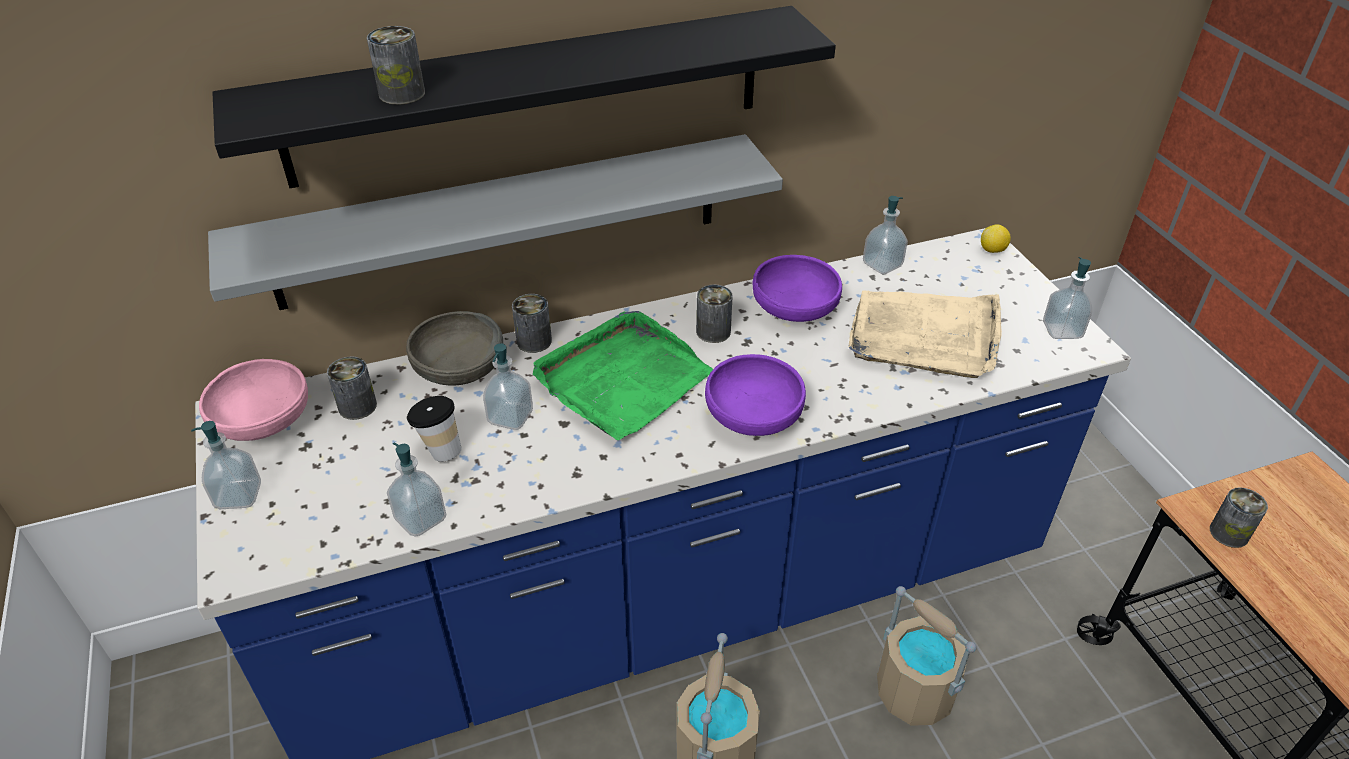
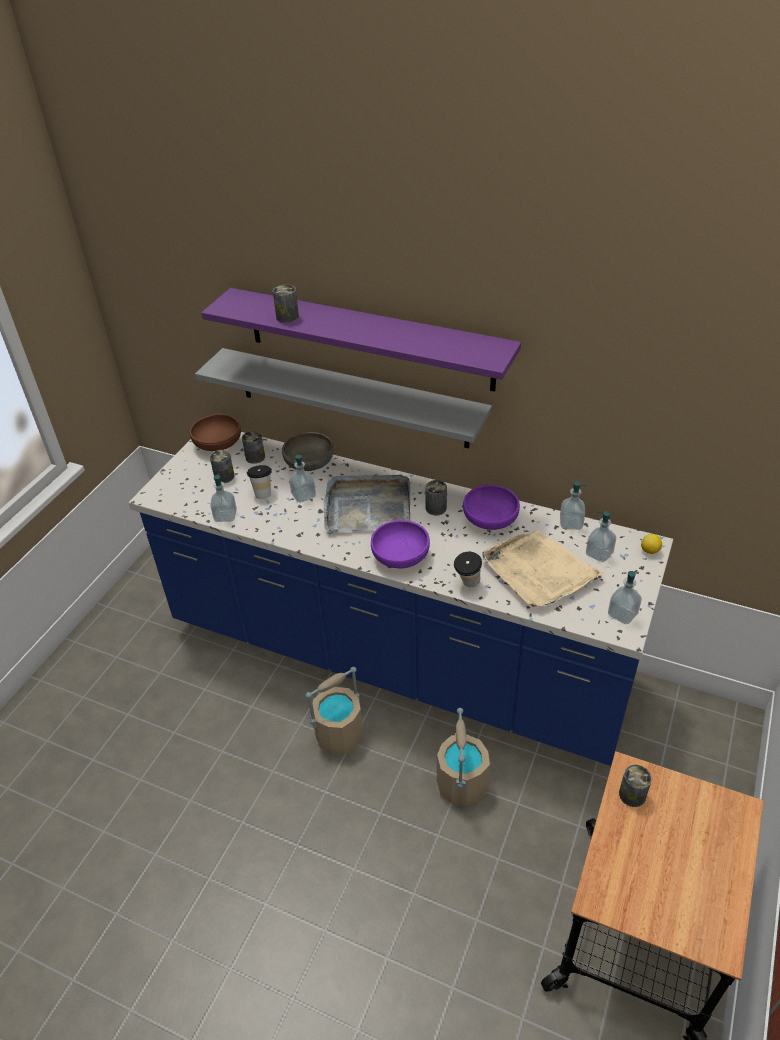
camera: 45 degrees right, 0 degrees up
soap dispenser [191,421,261,509] -> soap dispenser moved to [586,511,616,562]
pink bowl [199,359,308,441] -> brown bowl [190,414,241,451]
black shelf [212,6,836,188] -> purple shelf [201,288,521,392]
can [512,294,552,353] -> can moved to [210,450,234,483]
green tray [533,311,713,440] -> grey tray [324,475,410,532]
none -> cup [454,552,482,587]

